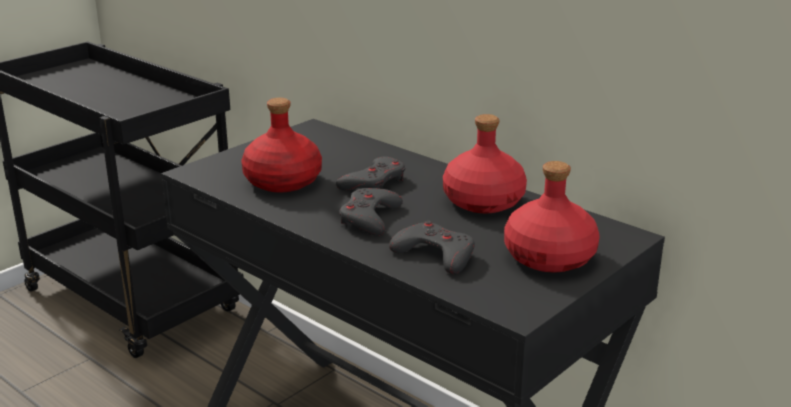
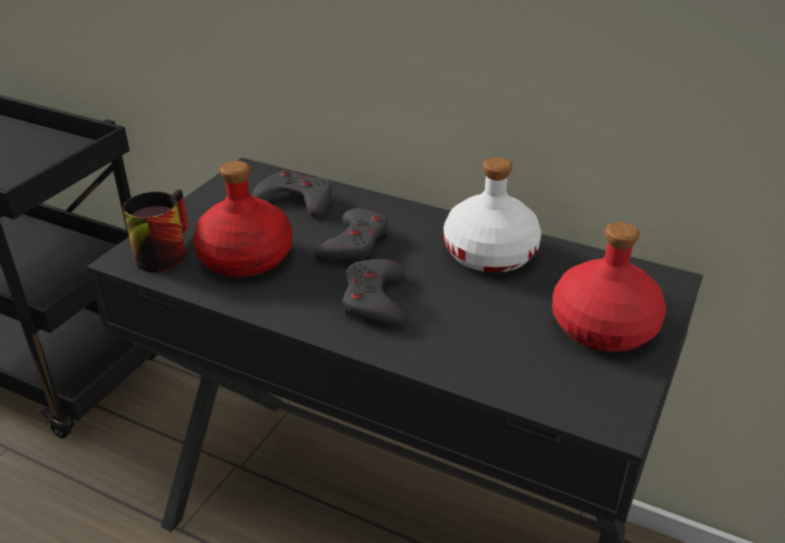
camera: 15 degrees left, 10 degrees up
grey game controller [389,220,475,274] -> grey game controller moved to [252,169,332,217]
red bottle [443,114,527,213] -> white bottle [444,157,541,272]
none -> mug [123,189,189,272]

